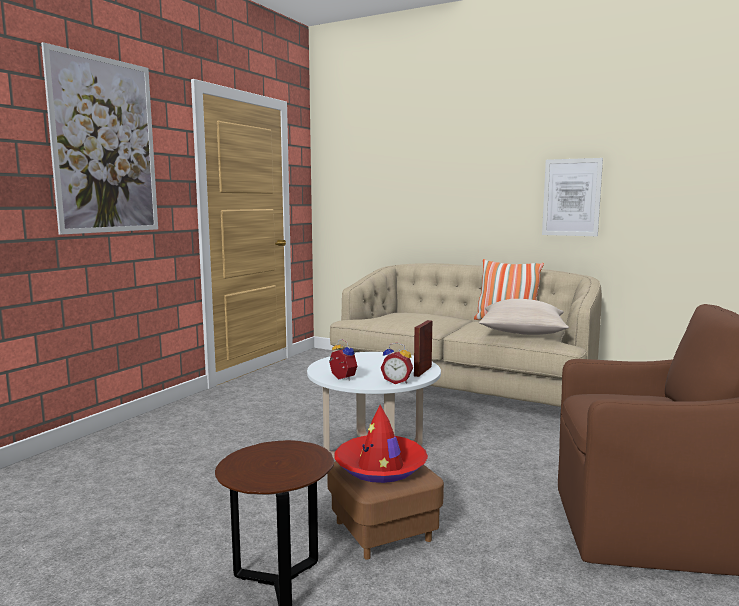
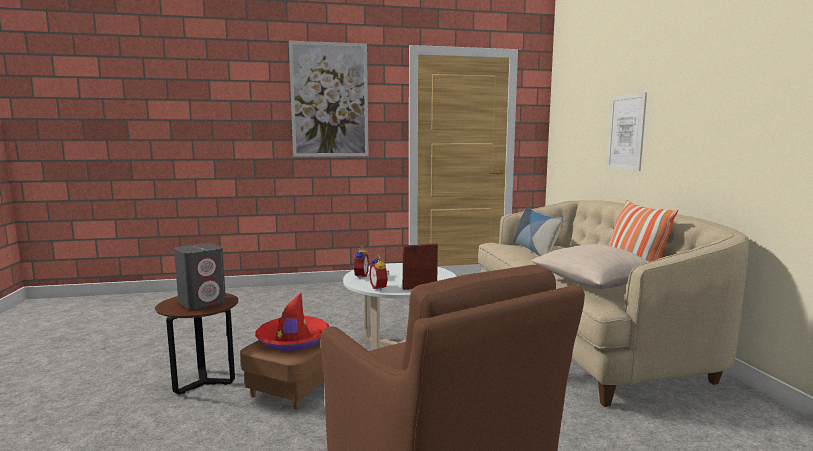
camera: 50 degrees right, 0 degrees up
picture [542,158,603,236] -> picture moved to [607,92,647,171]
none -> grey speaker [174,243,226,310]
none -> pillow [513,206,563,257]

